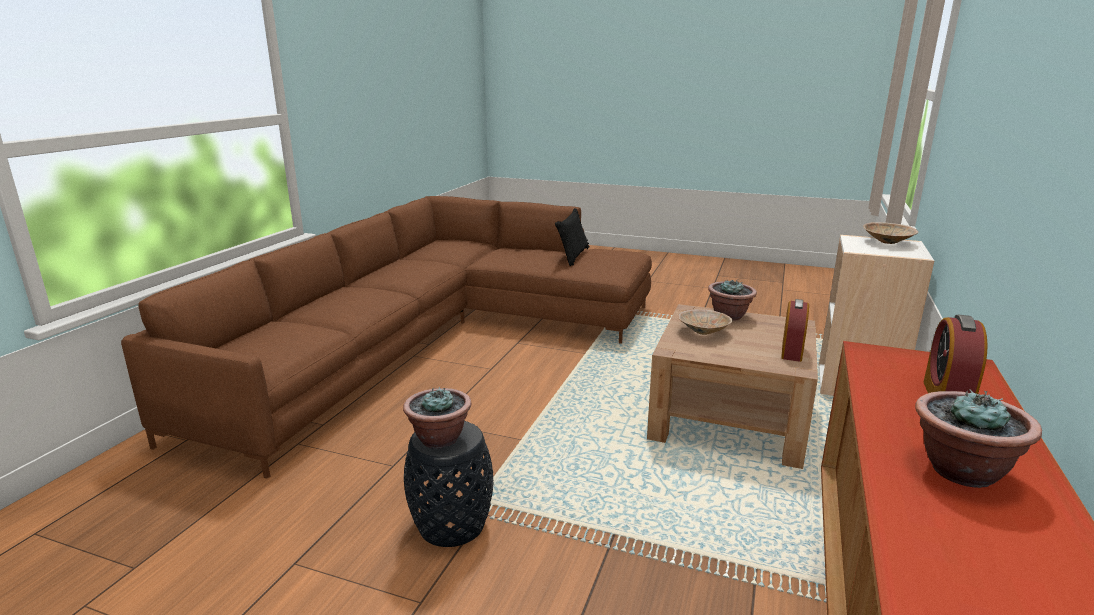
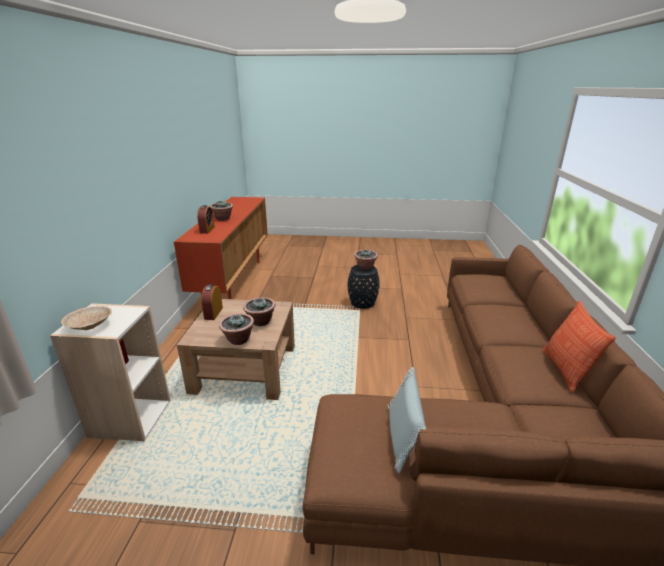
camera: 165 degrees right, 5 degrees up
black pillow [555,208,589,266] -> blue pillow [387,367,426,474]
beige bowl [678,309,733,335] -> potted plant [243,298,276,326]
none -> orange pillow [542,301,616,393]

